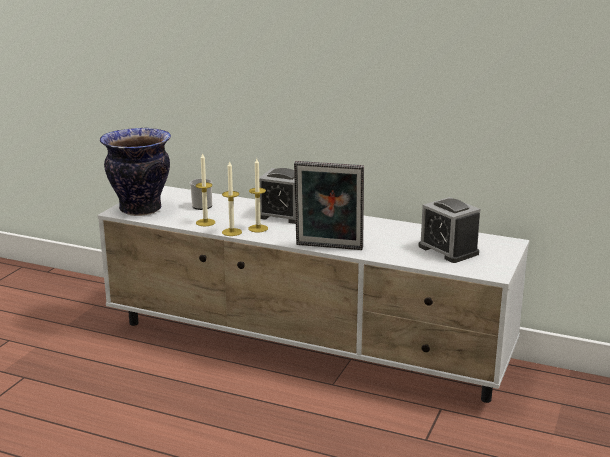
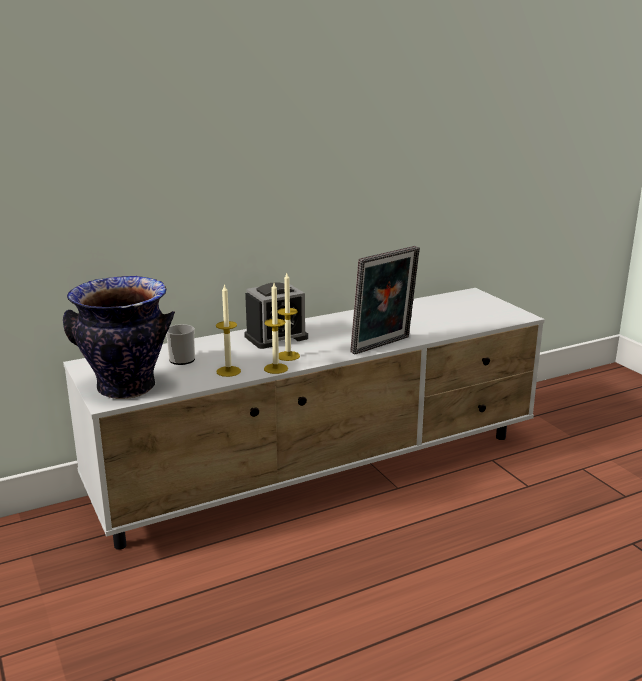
camera: 50 degrees left, 0 degrees up
alarm clock [418,197,480,263] -> none

